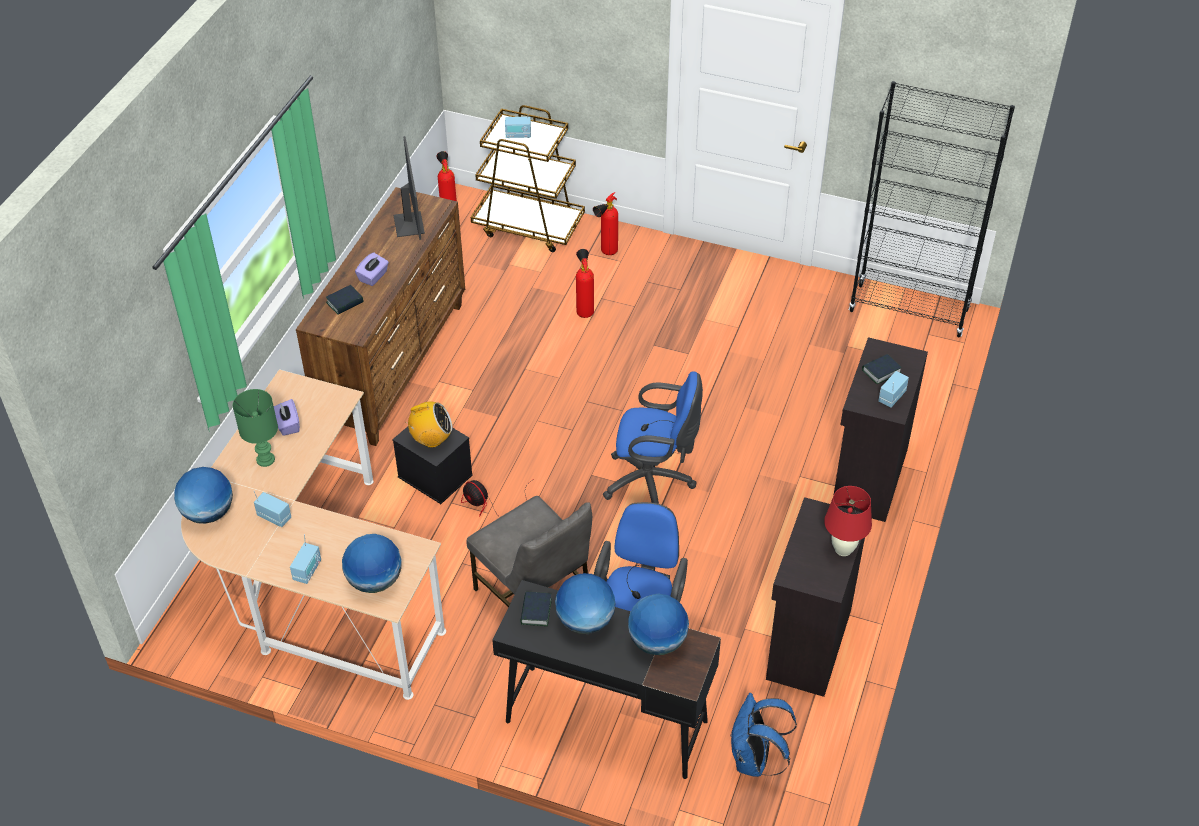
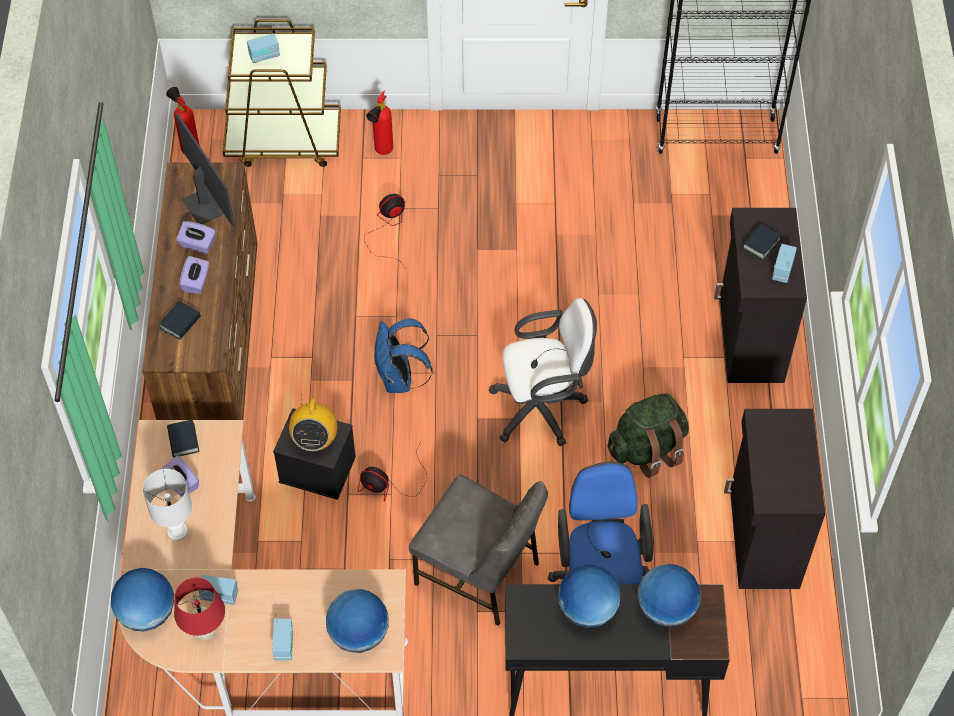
camera: 20 degrees left, 10 degrees up
green table lamp [233,389,278,467] -> white table lamp [143,469,192,541]
radio [405,402,452,448] -> radio turned 120 degrees clockwise [289,398,338,451]
book [520,591,552,626] -> book moved to [167,420,199,458]
fire extinguisher [576,249,594,318] -> fan [364,194,406,269]
blue office chair [603,371,703,504] -> white office chair [488,298,597,446]
blue backpack [731,693,797,777] -> blue backpack moved to [374,319,433,393]
red table lamp [824,486,872,556] -> red table lamp moved to [174,577,225,640]
none -> purple tissue box [176,221,216,254]
none -> green backpack [608,394,689,478]

